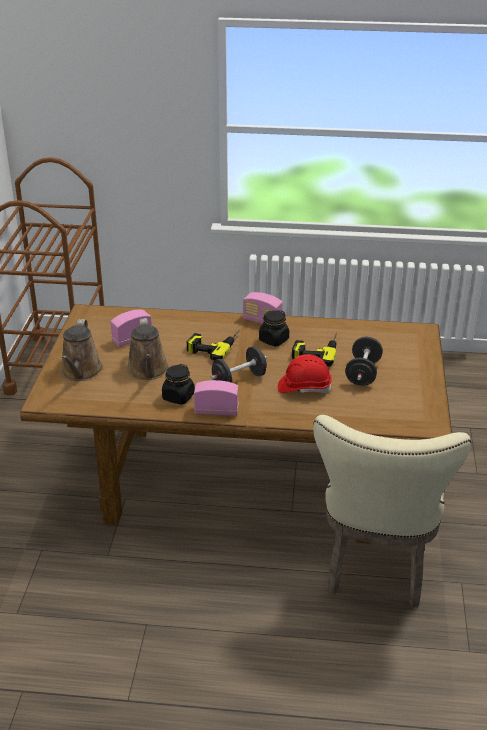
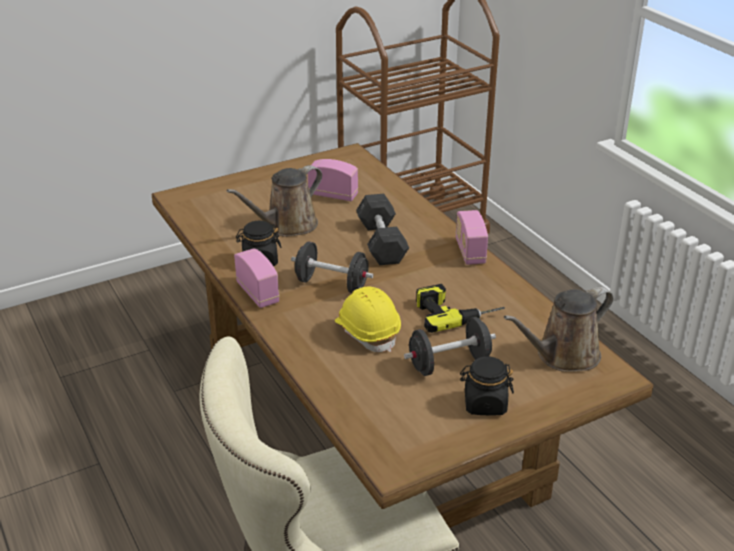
camera: 55 degrees right, 0 degrees up
brown watering can [61,319,103,381] -> brown watering can moved to [504,287,613,372]
power drill [187,329,240,361] -> grey dumbbell [356,194,409,265]
black jar [259,310,289,346] -> black jar moved to [460,356,514,416]
red hard hat [278,354,332,393] -> yellow hard hat [335,286,401,352]

